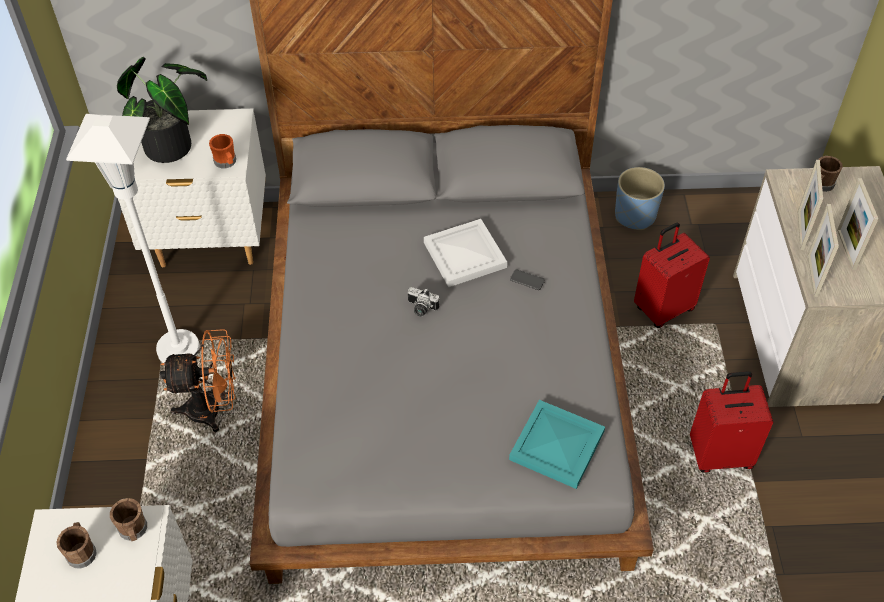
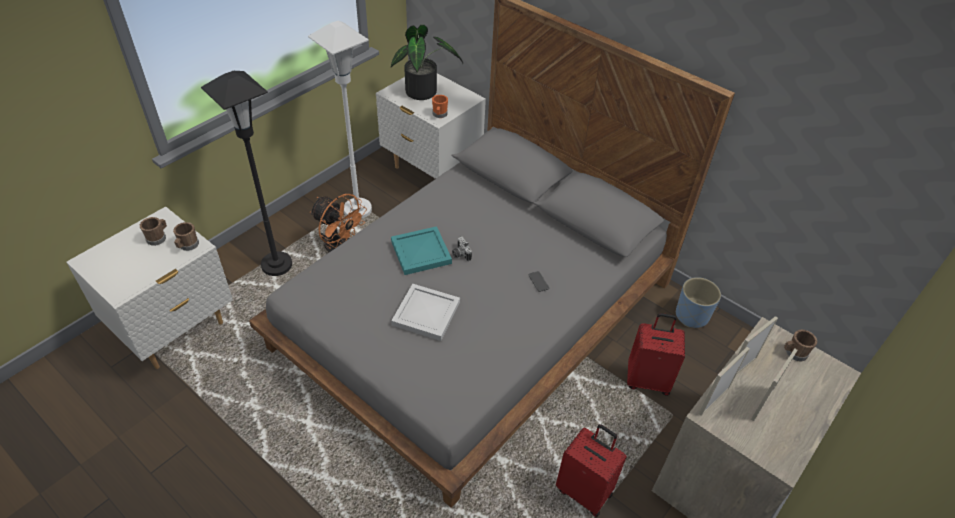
camera: 40 degrees right, 5 degrees down
white tray [424,219,507,287] -> white tray moved to [391,284,460,341]
turquoise tray [509,400,605,489] -> turquoise tray moved to [391,226,452,275]
none -> black floor lamp [201,71,292,276]

